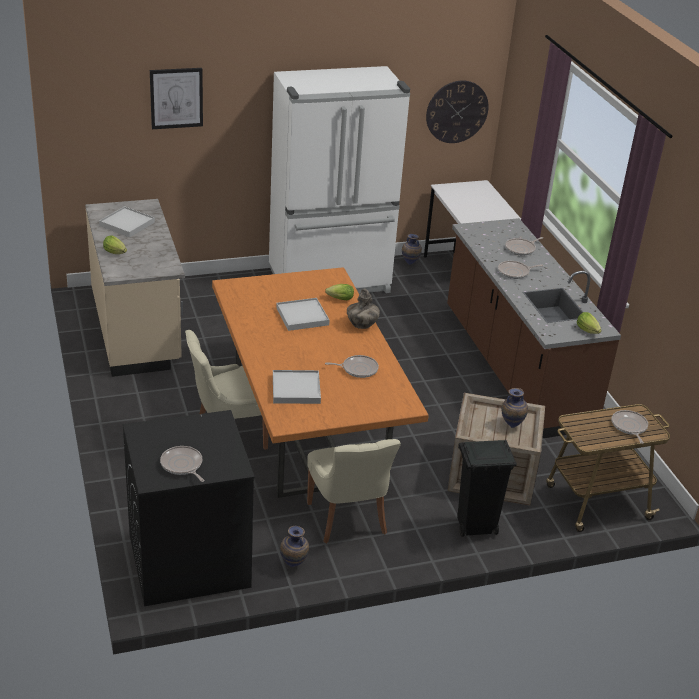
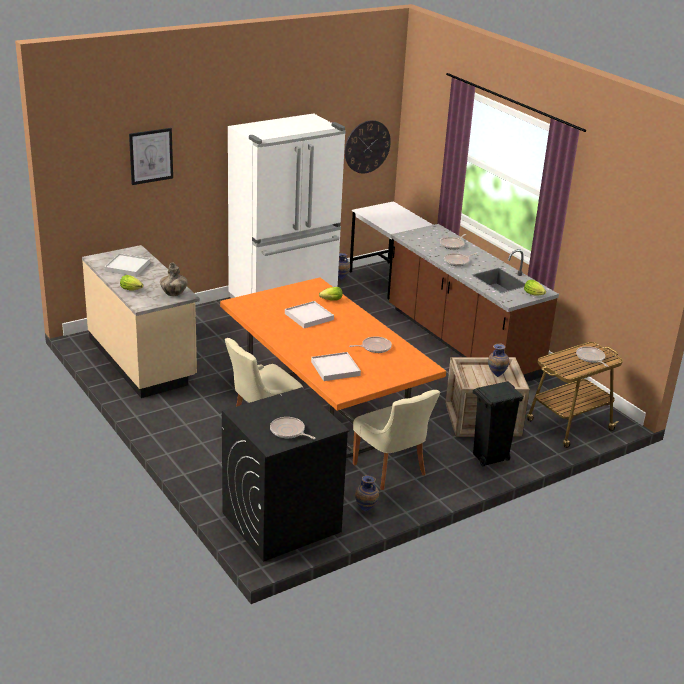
camera: 15 degrees left, 5 degrees down
vase [347,289,380,329] -> vase moved to [160,262,188,296]

